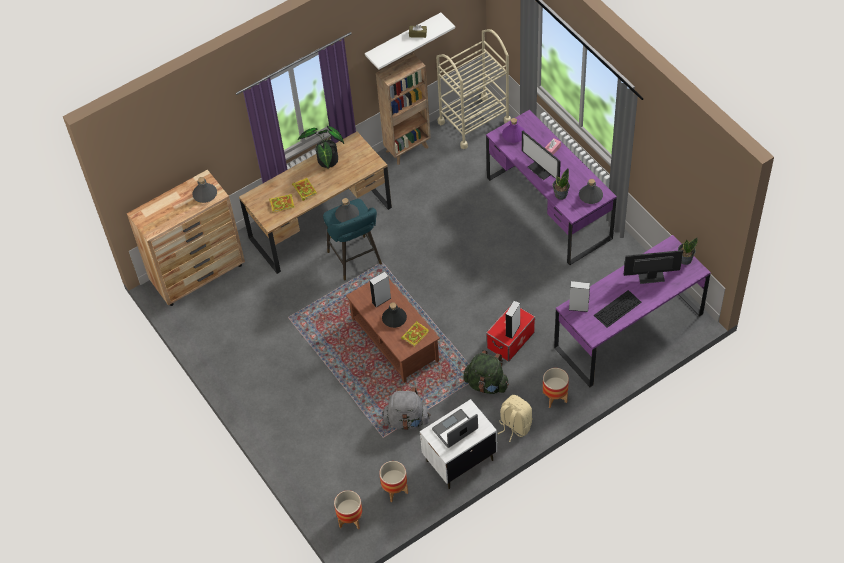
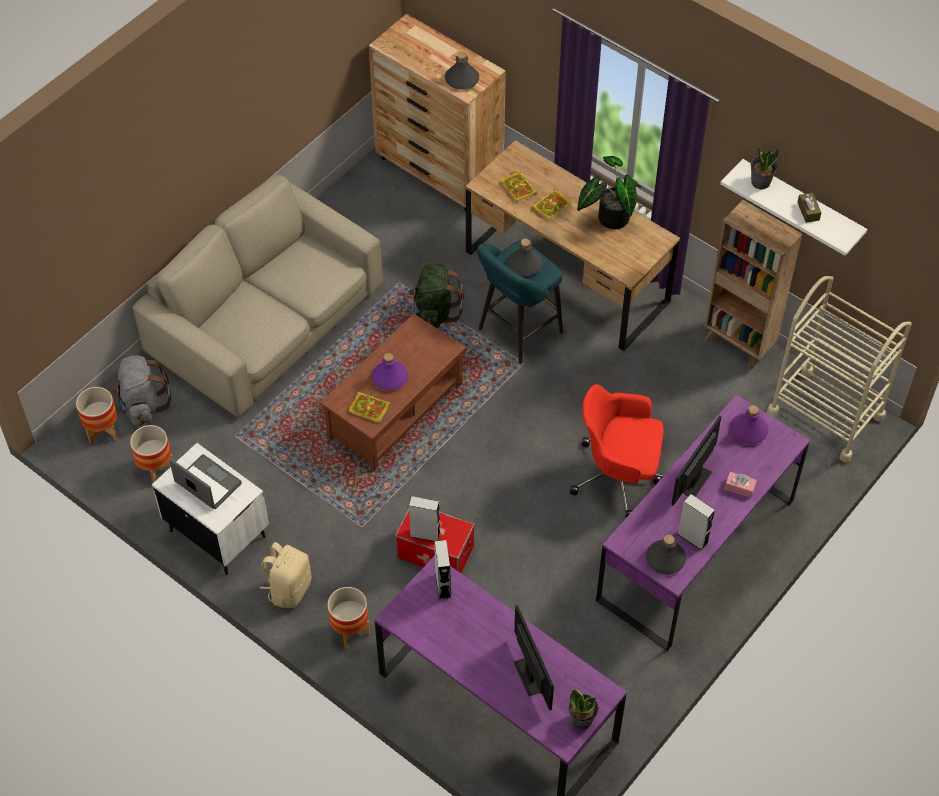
camera: 70 degrees right, 0 degrees up
grey speaker [369,272,391,307] -> grey speaker moved to [677,494,715,551]
black bottle [382,302,407,328] -> purple bottle [372,353,408,390]
grey backpack [383,387,431,430] -> grey backpack moved to [111,355,171,425]
green backpack [464,350,509,394] -> green backpack moved to [408,263,464,329]
potted plant [552,168,570,200] -> potted plant moved to [751,147,780,189]
keyboard [594,290,642,328] -> none
none -> beige sofa [133,175,383,418]
none -> red office chair [570,384,664,518]

